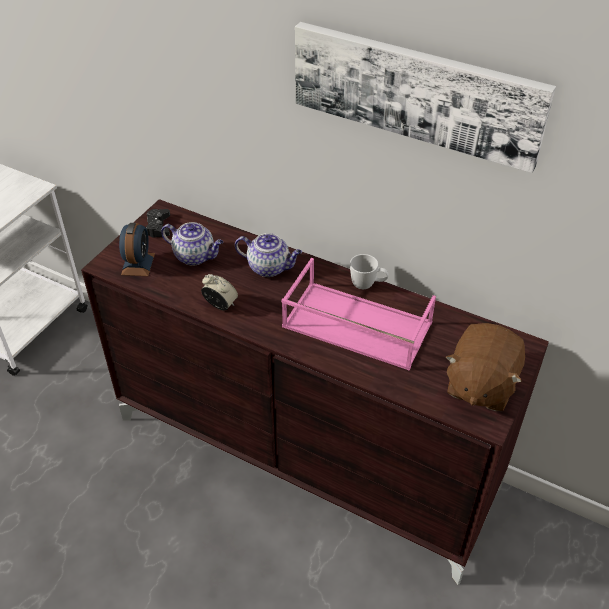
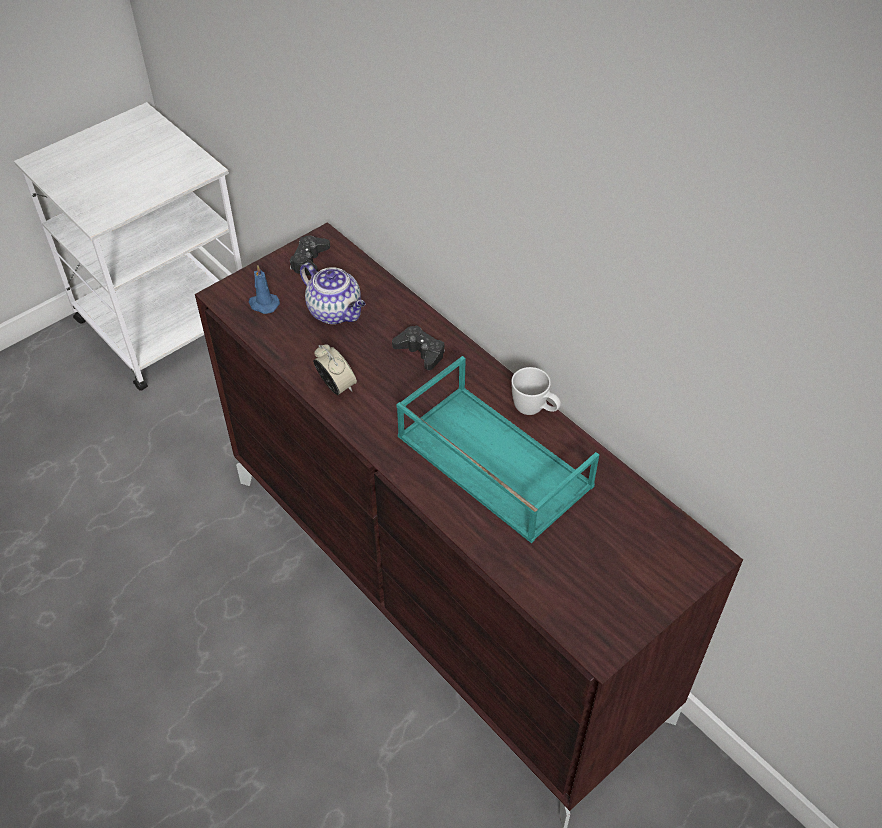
camera: 20 degrees right, 5 degrees up
alarm clock [119,223,155,276] -> blue candle [249,265,280,314]
teapot [235,233,302,277] -> black game controller [392,325,445,370]
pink tray [281,258,436,371] -> turquoise tray [396,356,599,543]
picture [295,22,556,173] -> none
brown plush toy [446,323,525,411] -> none

